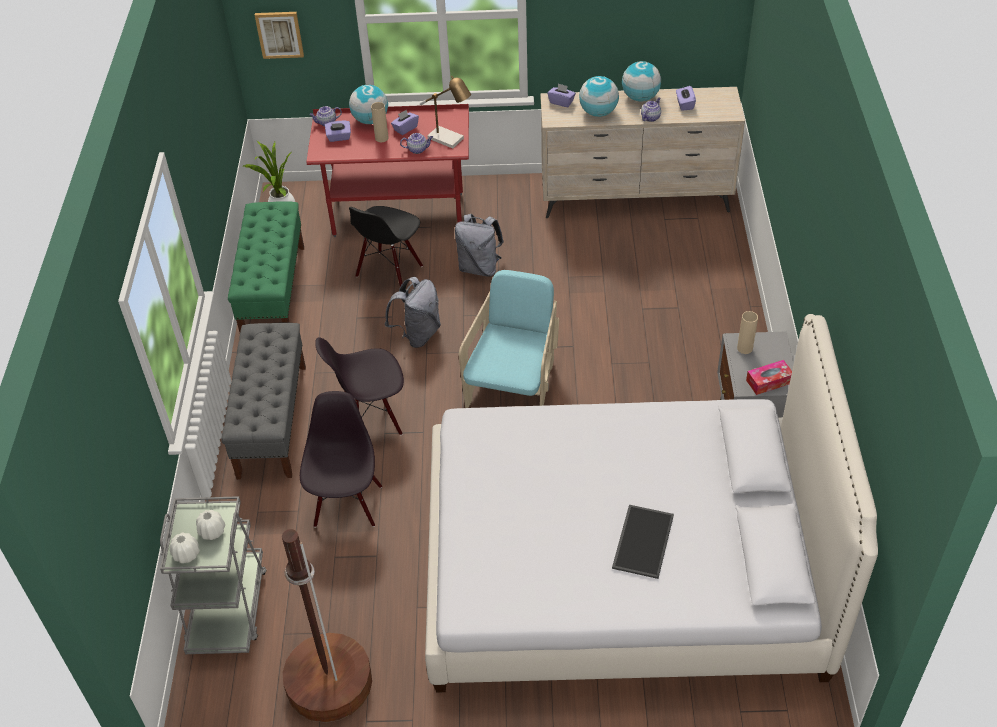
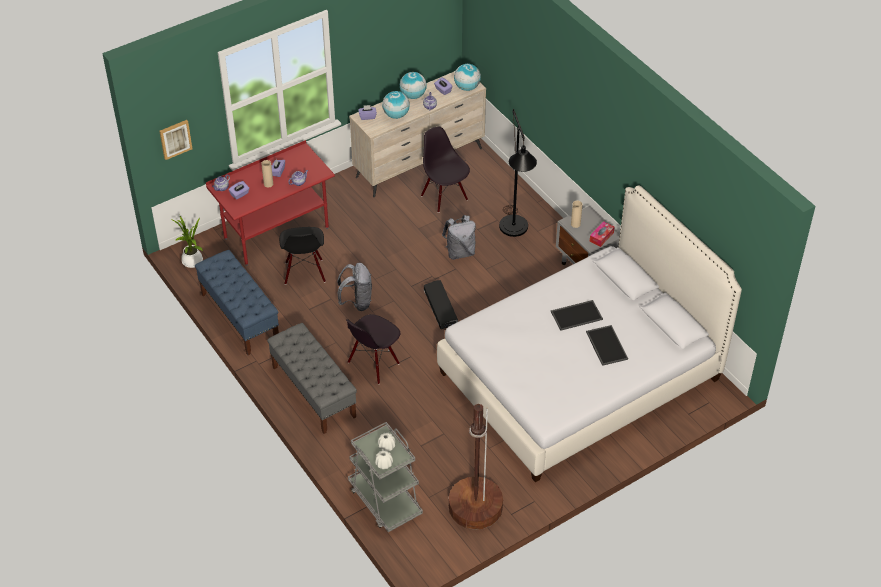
camera: 35 degrees left, 0 degrees up
green bench [228,201,304,332] -> blue bench [195,250,279,355]
black chair [300,391,382,527] -> black chair moved to [421,127,470,213]
globe [349,85,388,124] -> globe moved to [454,64,481,91]
table lamp [420,76,471,148] -> none
grey backpack [455,214,504,276] -> grey backpack moved to [442,215,476,260]
turquoise armchair [459,270,559,408] -> black storage box [424,280,458,329]
none -> black floor lamp [499,109,537,237]
none -> tray [551,300,603,331]

